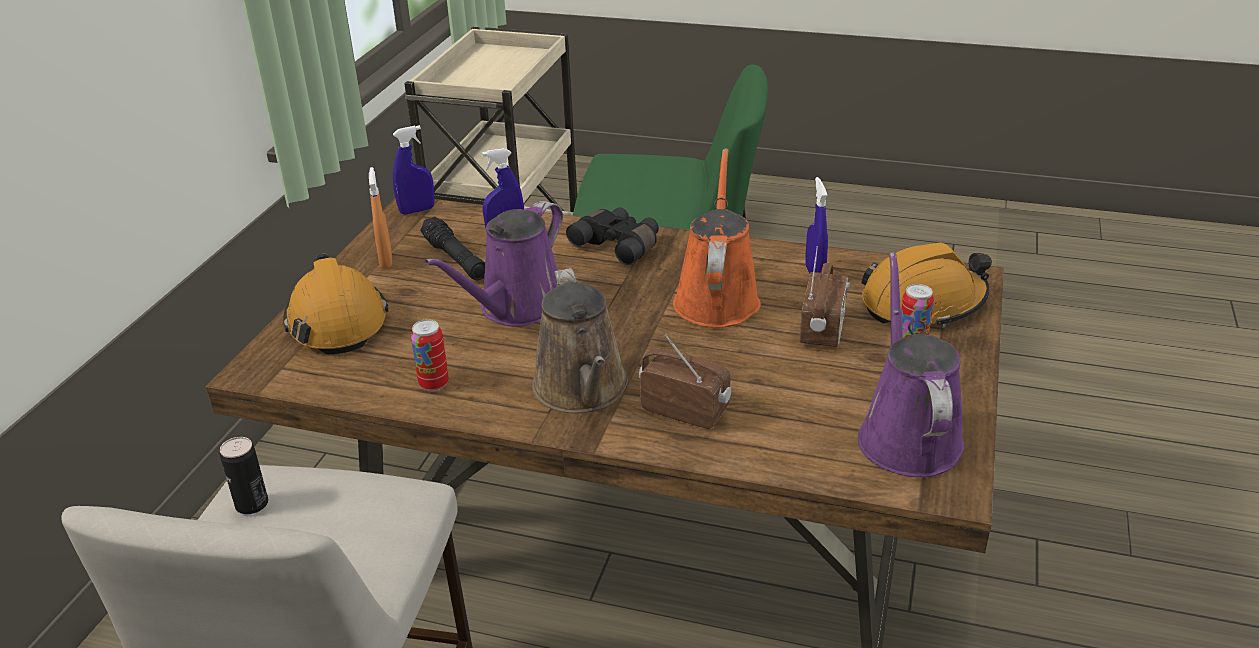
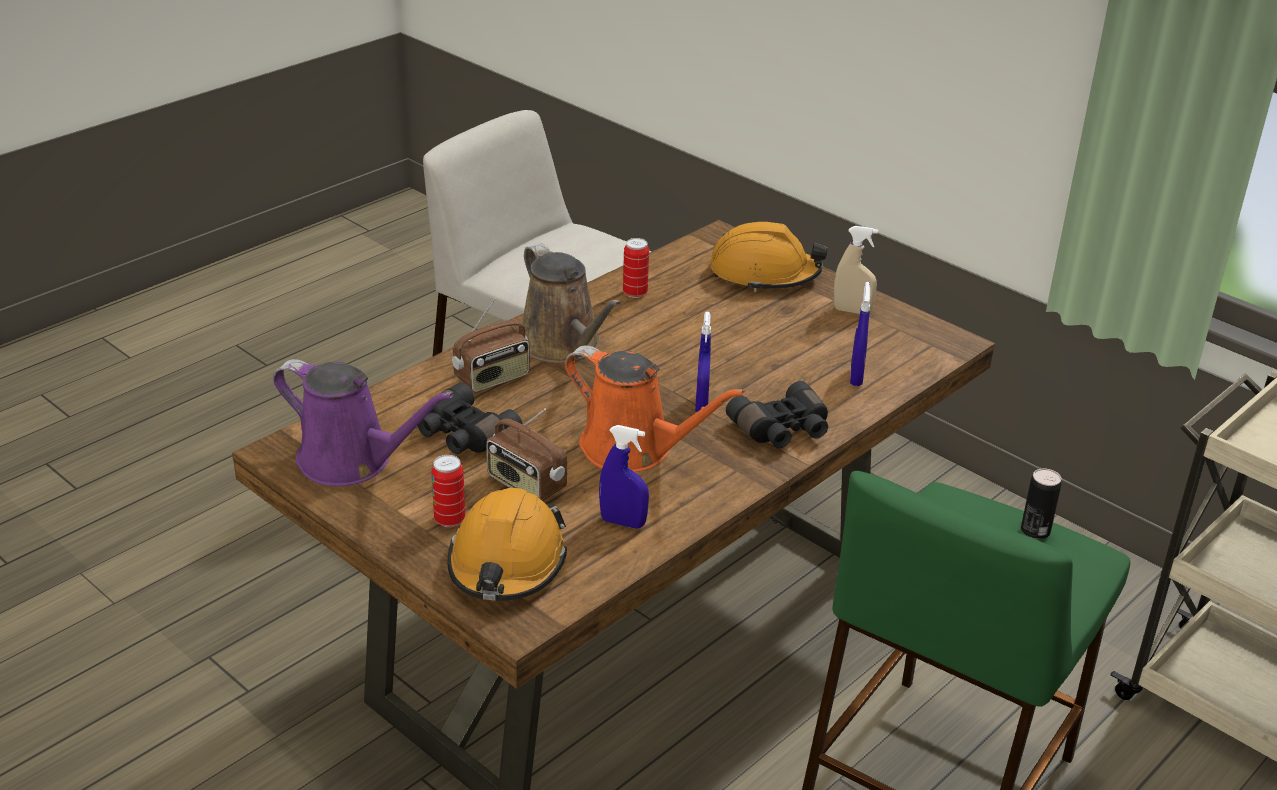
camera: 115 degrees right, 0 degrees up
can [220,437,268,514] -> can moved to [1021,468,1062,539]
orange spray bottle [369,167,392,269] -> beige spray bottle [833,226,878,314]
blue spray bottle [393,125,435,215] -> blue spray bottle moved to [695,312,711,412]
black flashlight [420,217,485,280] -> none
purple watering can [424,201,563,327] -> none
brown watering can [532,268,628,413] -> brown watering can turned 135 degrees counterclockwise [522,243,621,363]
none -> black binoculars [418,382,523,454]

